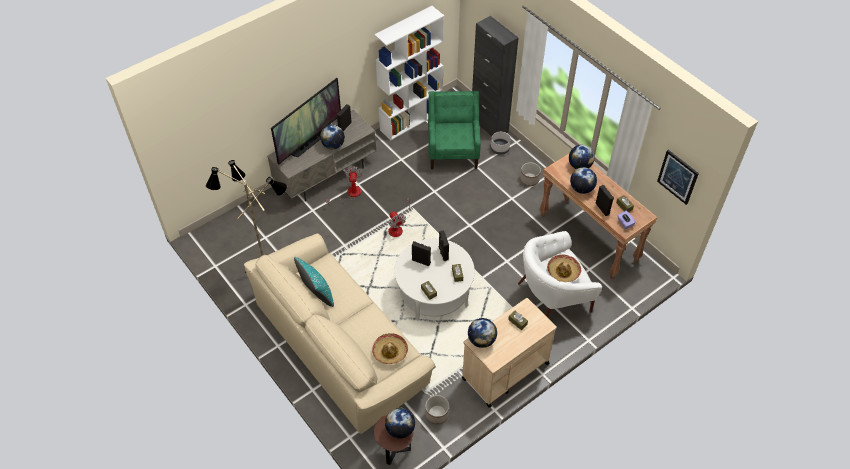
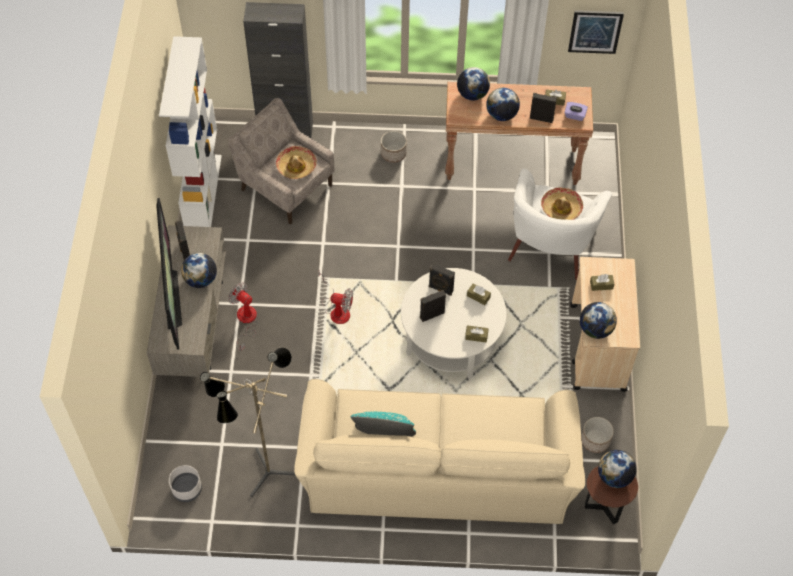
camera: 50 degrees left, 5 degrees up
hat [372,333,408,364] -> hat moved to [276,146,317,179]
green armchair [428,91,481,170] -> beige armchair [228,98,335,224]
grey planter [491,132,511,155] -> grey planter moved to [169,465,202,502]

